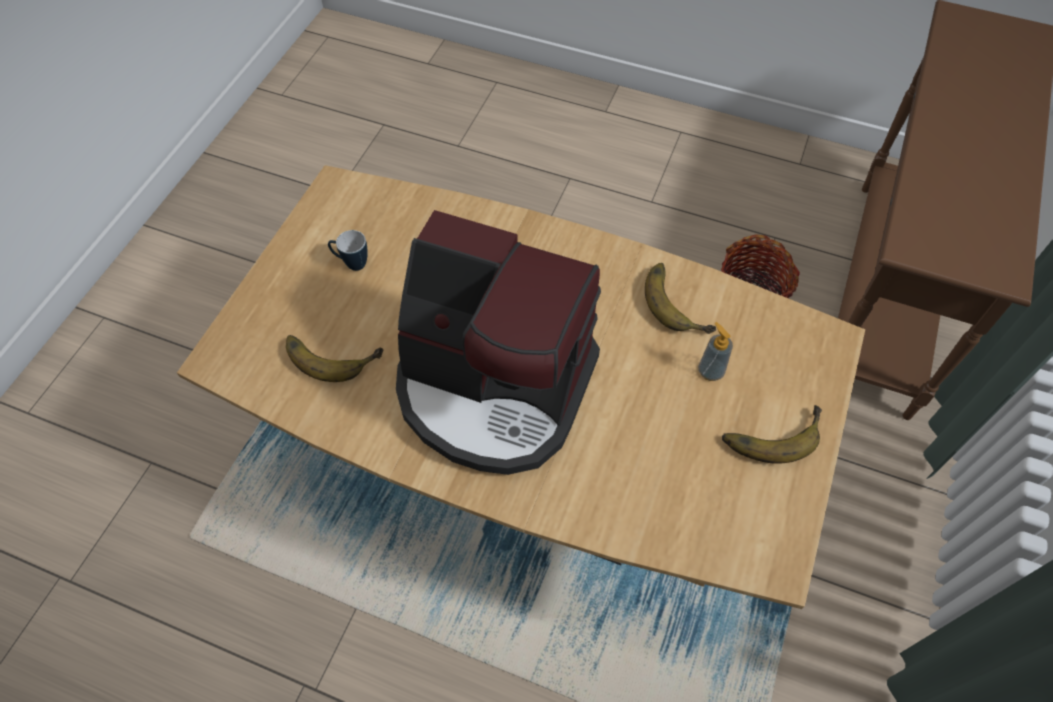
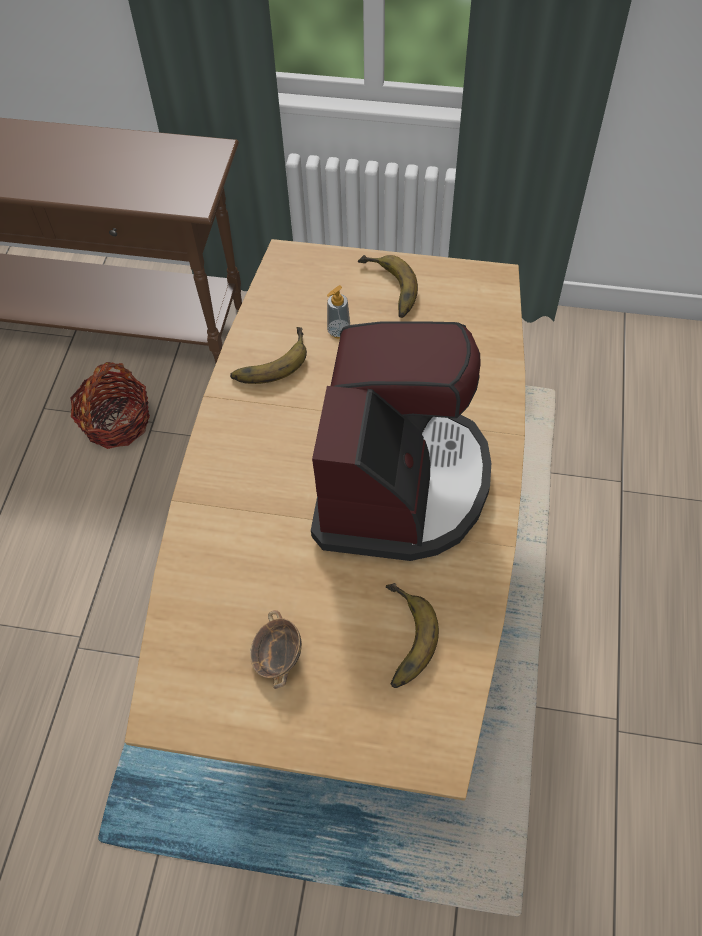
camera: 100 degrees left, 0 degrees up
mug [328,230,368,271] -> bowl [250,610,302,689]

